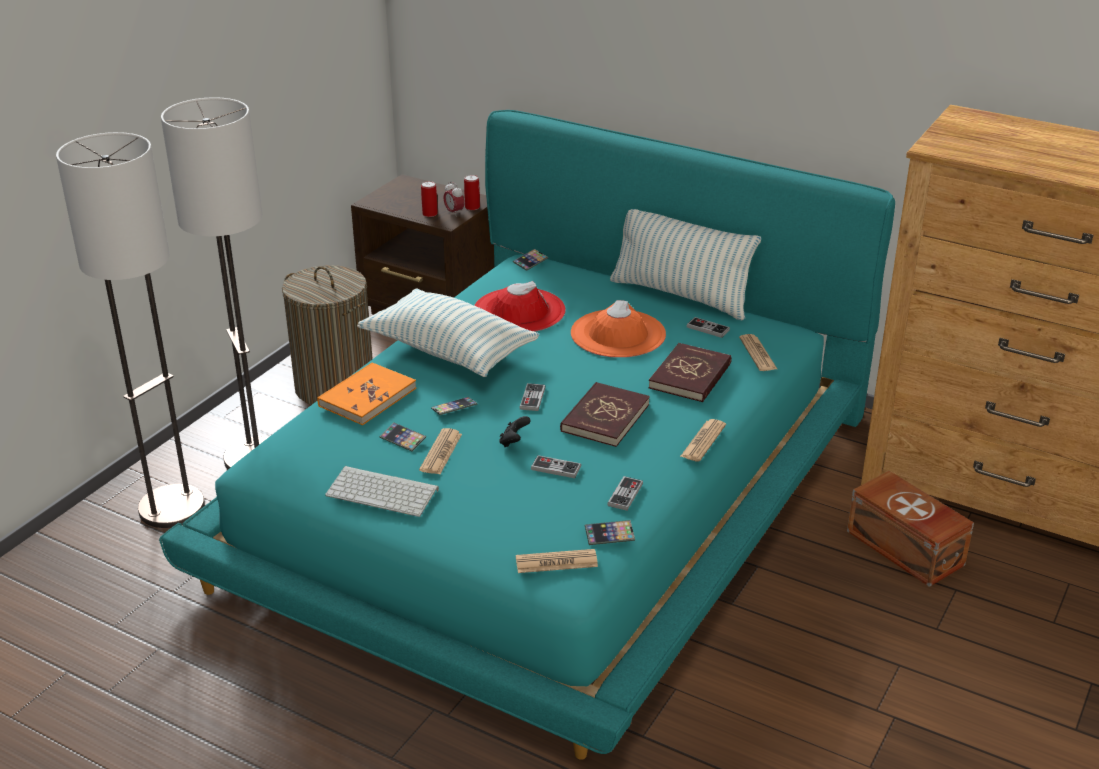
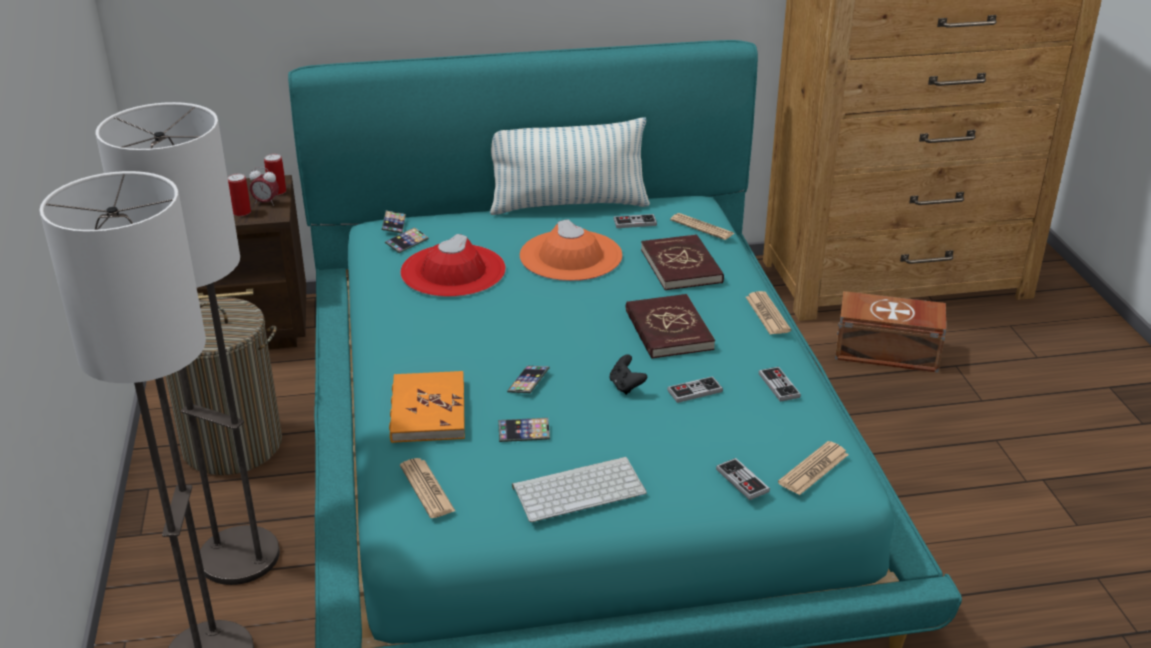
camera: 40 degrees left, 0 degrees up
pillow [357,289,539,377] -> none
newspaper [419,428,462,474] -> newspaper moved to [400,458,455,518]
game controller [520,383,545,411] -> game controller moved to [716,458,770,500]
phone [585,520,635,545] -> phone moved to [385,227,429,253]

